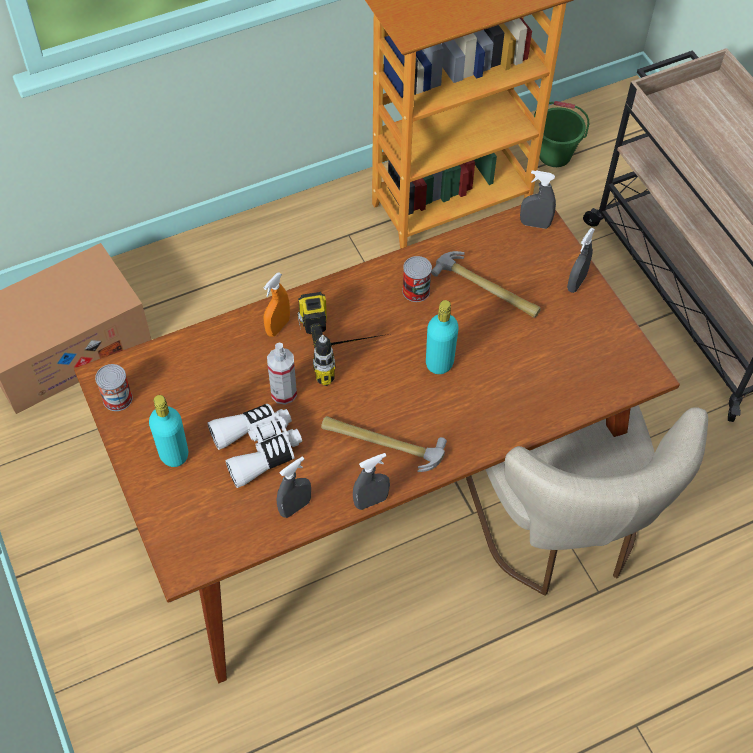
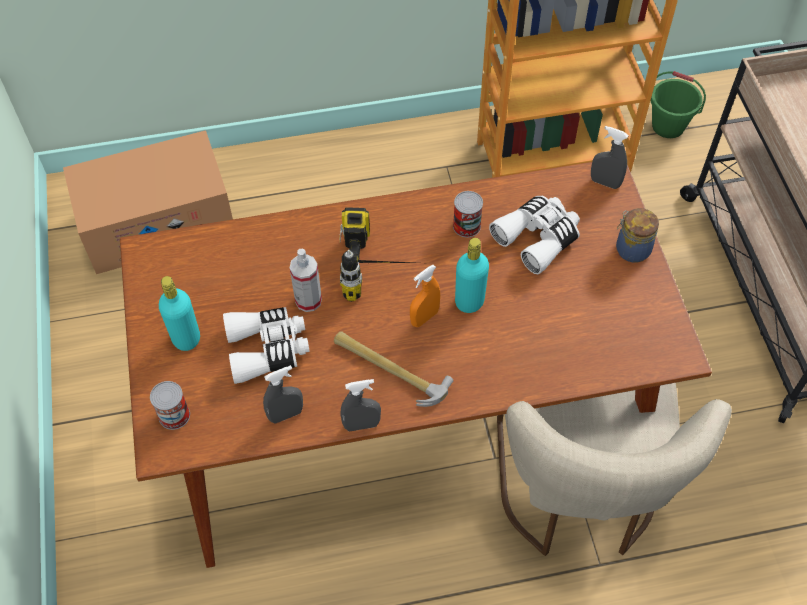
camera: 15 degrees right, 0 degrees up
can [95,364,133,411] -> can moved to [150,381,190,430]
orange spray bottle [263,272,290,337] -> orange spray bottle moved to [410,265,440,327]
hammer [431,251,541,318] -> white binoculars [489,196,580,274]
grey spray bottle [567,228,595,293] -> jar [616,208,659,262]

